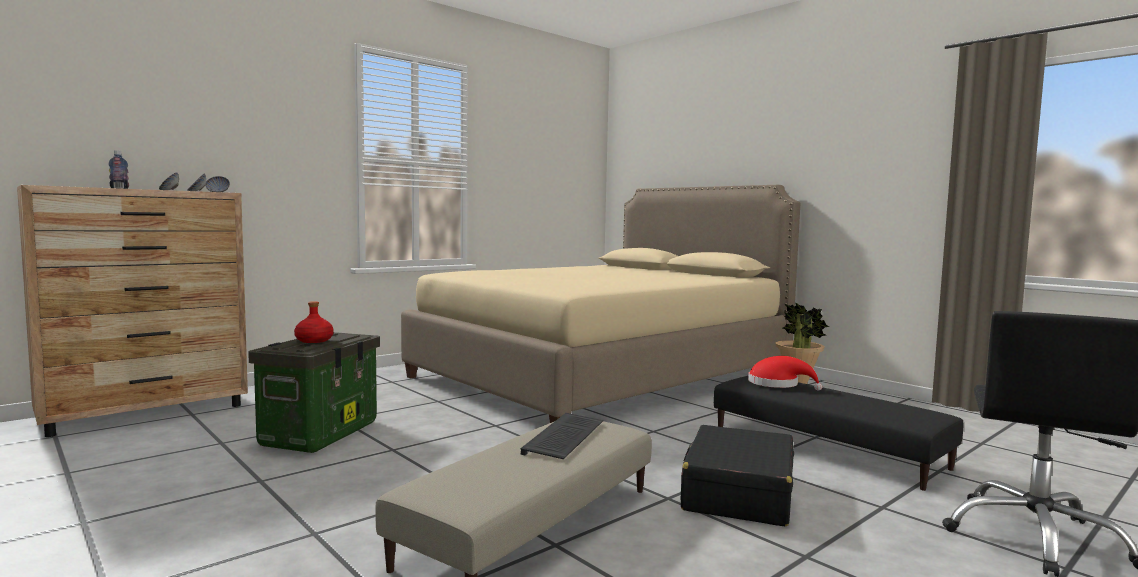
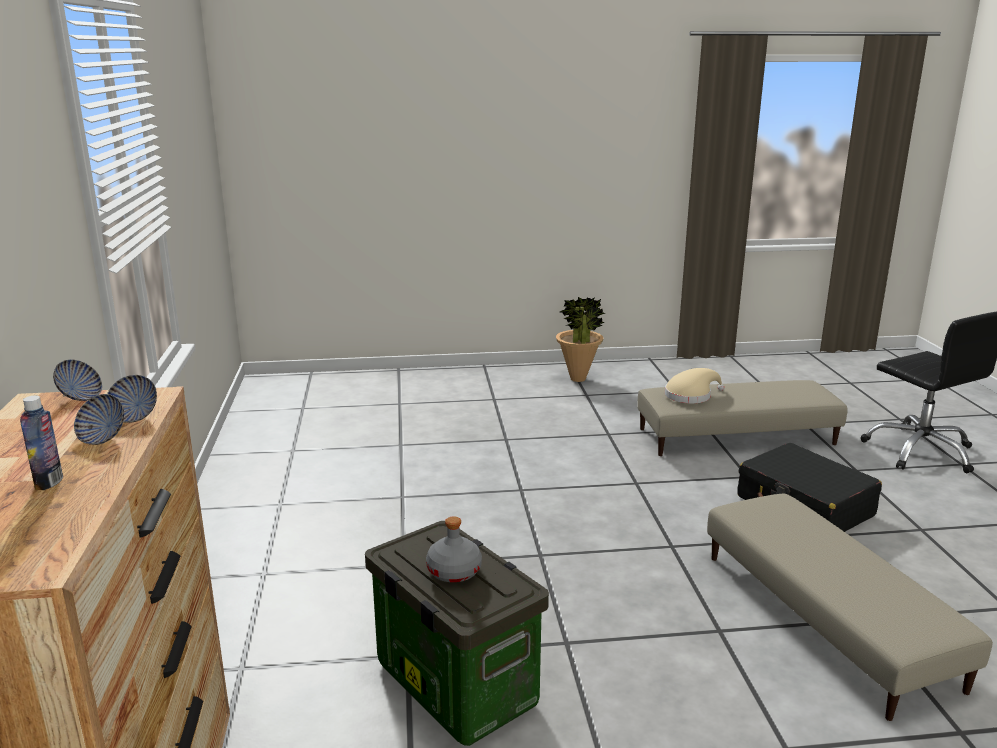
camera: 55 degrees left, 15 degrees up
red bottle [294,301,334,343] -> grey bottle [426,516,482,582]
beige bed [401,185,800,423] -> none
keyboard [520,413,603,459] -> none
black ottoman [714,376,964,491] -> beige ottoman [637,380,848,456]
red hat [748,356,822,390] -> beige hat [665,368,724,403]

